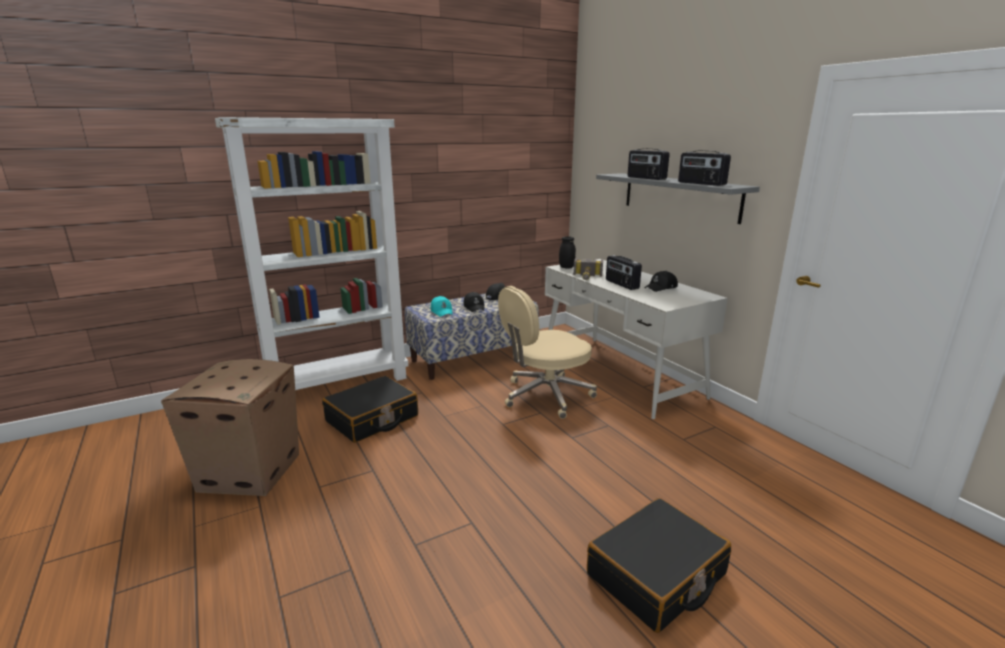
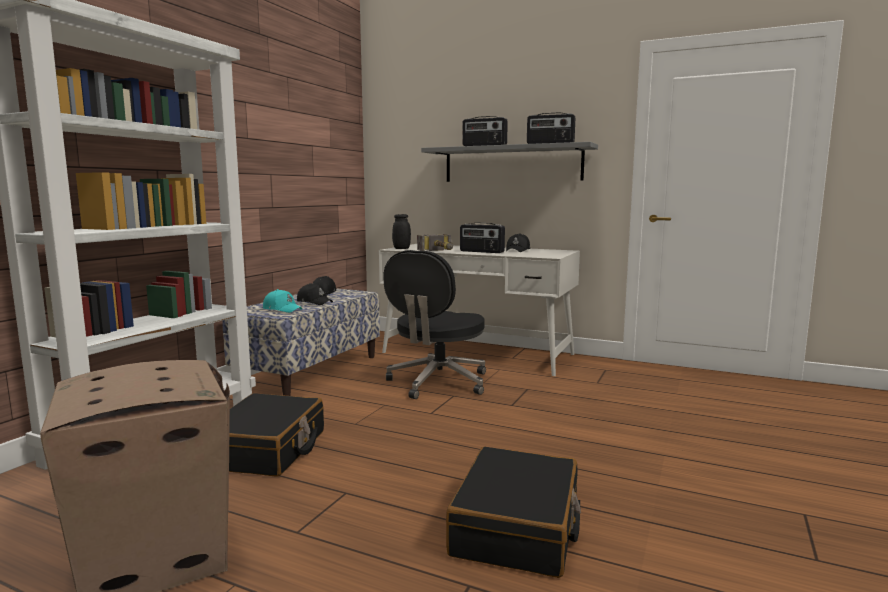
camera: 35 degrees left, 10 degrees down
beige office chair [498,286,597,419] -> black office chair [383,250,486,399]
black suitcase [587,498,731,633] -> black suitcase moved to [446,447,581,578]

